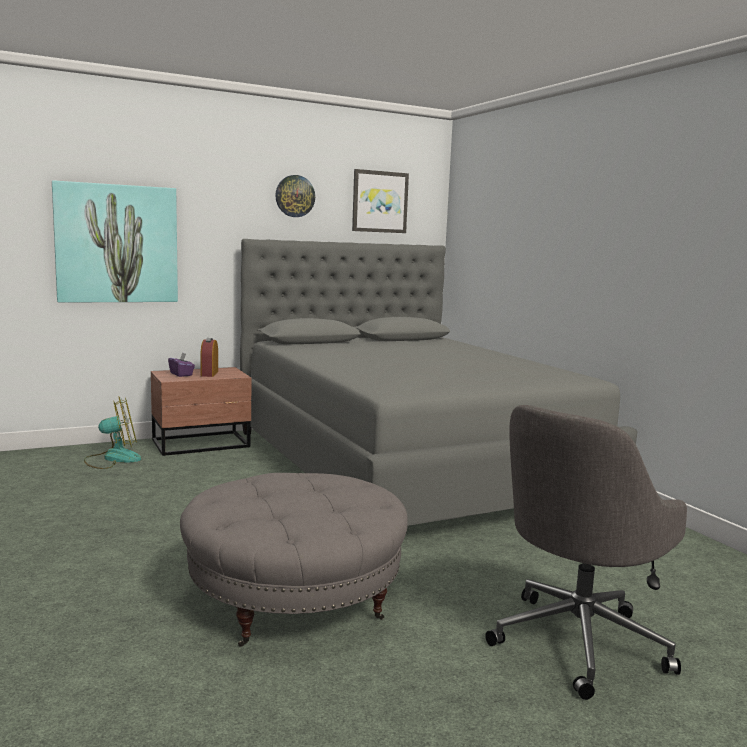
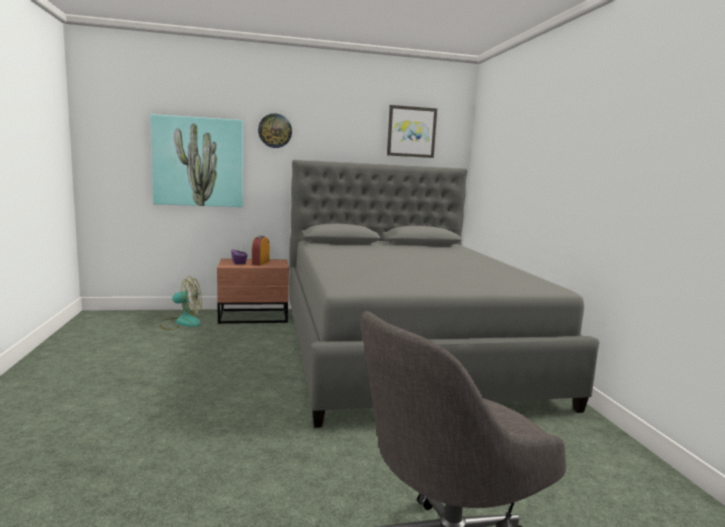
camera: 15 degrees right, 0 degrees up
grey ottoman [180,473,408,647] -> none
wall clock [275,175,315,217] -> wall clock moved to [258,113,292,148]

